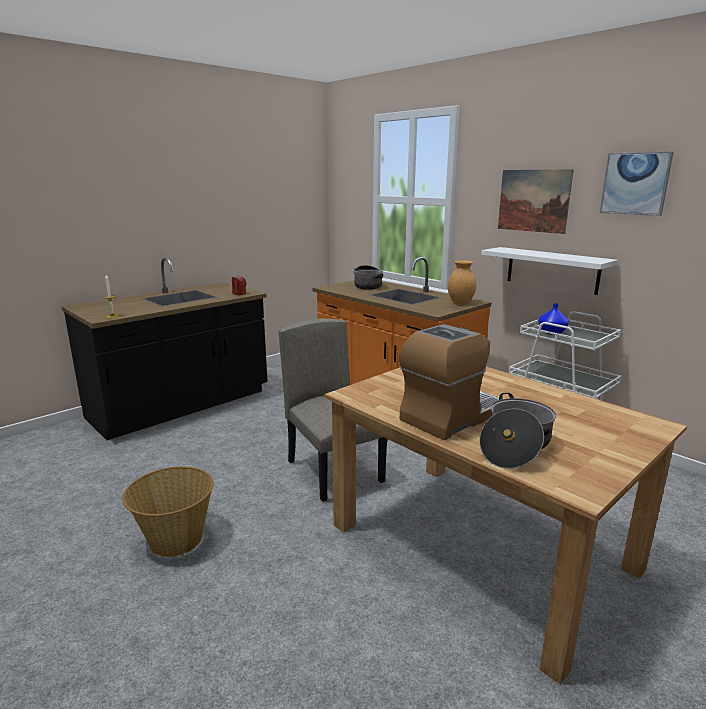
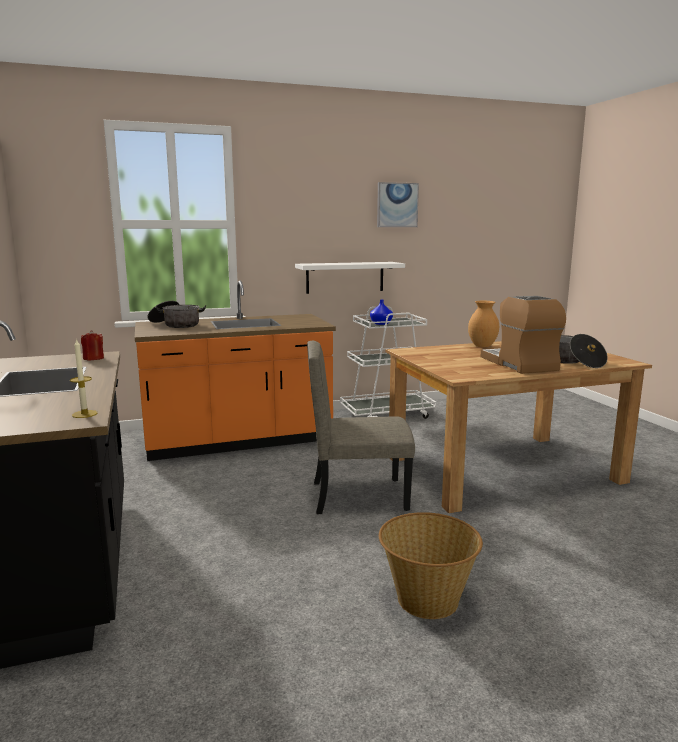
camera: 65 degrees left, 5 degrees down
brown vase [448,260,476,304] -> brown vase moved to [468,301,499,347]
picture [498,169,574,234] -> none

